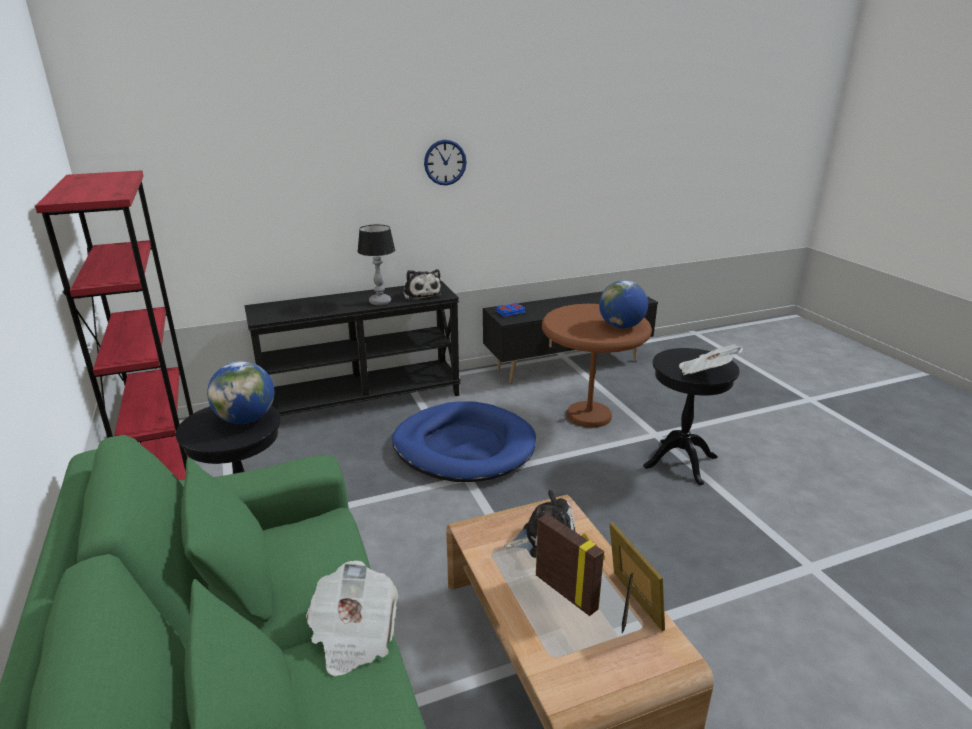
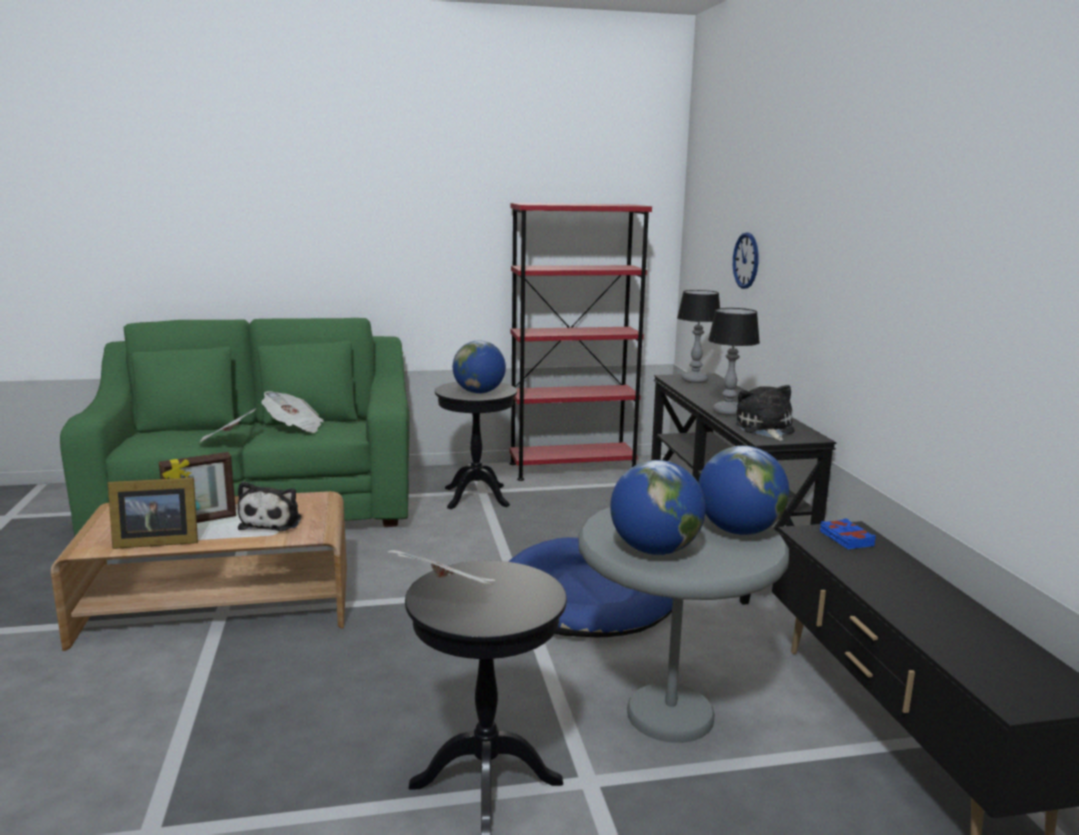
camera: 100 degrees right, 10 degrees down
plush toy [403,269,442,301] -> plush toy turned 105 degrees clockwise [735,385,795,441]
wall clock [424,140,467,185] -> wall clock moved to [733,232,759,289]
brown side table [542,304,652,428] -> grey side table [578,507,789,743]
none -> newspaper [261,391,324,433]
none -> table lamp [677,290,720,383]
none -> globe [698,446,789,535]

